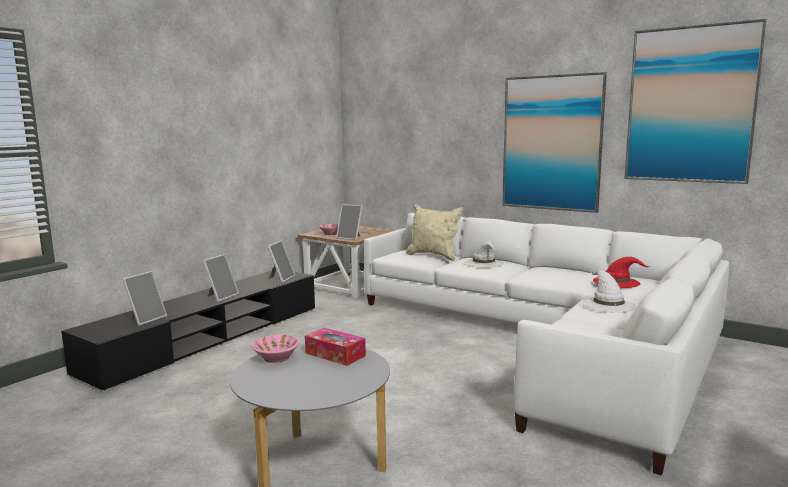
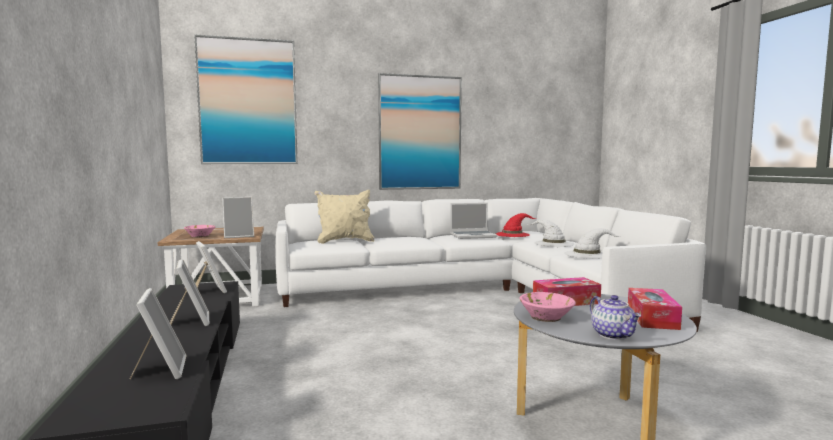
camera: 50 degrees left, 5 degrees down
white hat [464,241,504,268] -> white hat moved to [564,228,621,259]
picture [624,18,766,184] -> picture moved to [194,34,298,164]
none -> laptop [450,203,498,239]
none -> teapot [590,295,641,340]
none -> tissue box [628,288,682,330]

